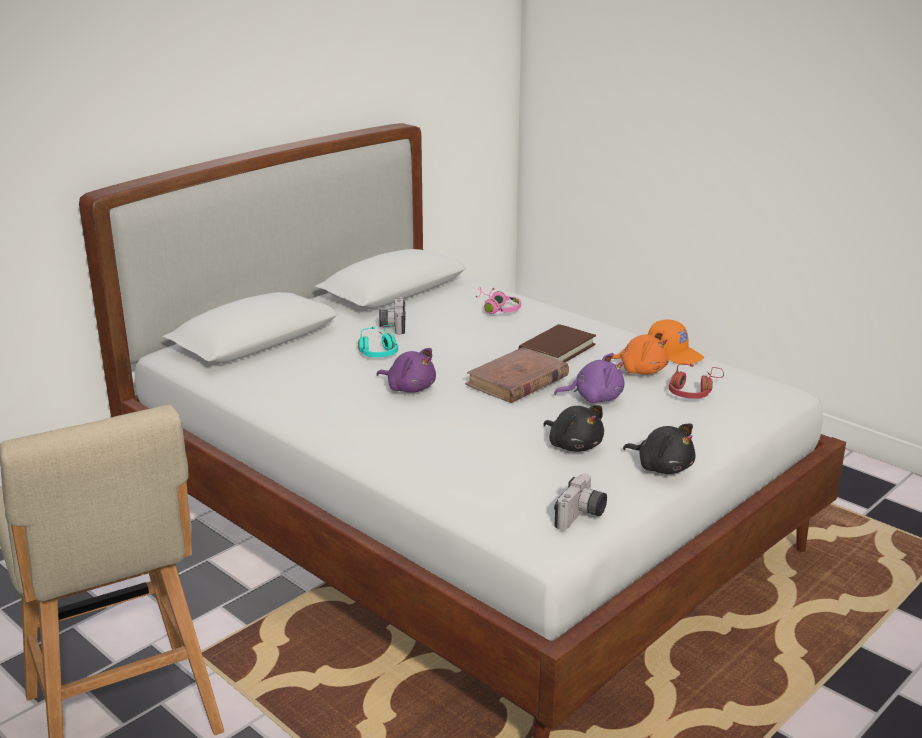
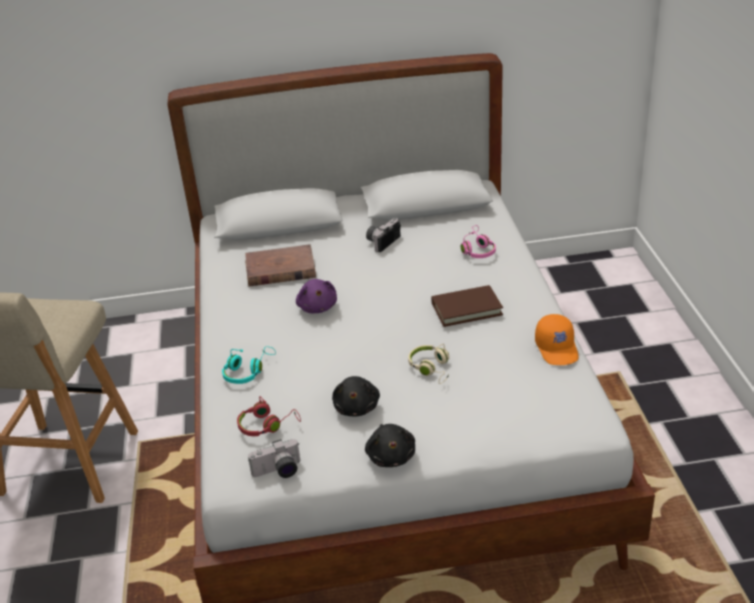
camera: 40 degrees right, 10 degrees up
turquoise headphones [358,325,398,357] -> turquoise headphones moved to [222,346,276,384]
brown book [465,347,569,403] -> brown book moved to [245,244,316,287]
purple plush toy [554,353,625,403] -> beige headphones [408,343,449,384]
orange plush toy [612,331,669,375] -> none
red headphones [669,364,724,399] -> red headphones moved to [237,396,301,436]

